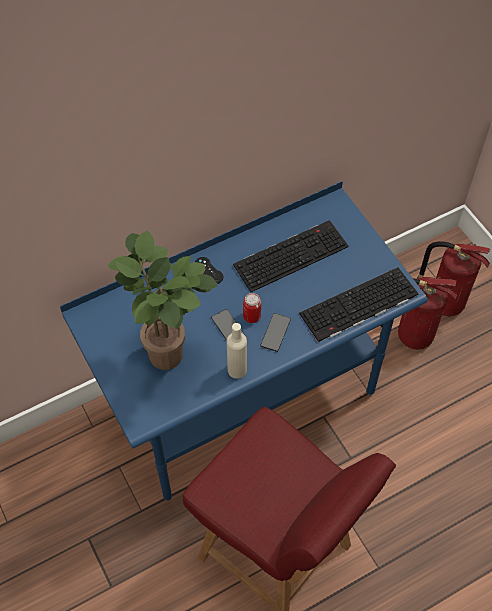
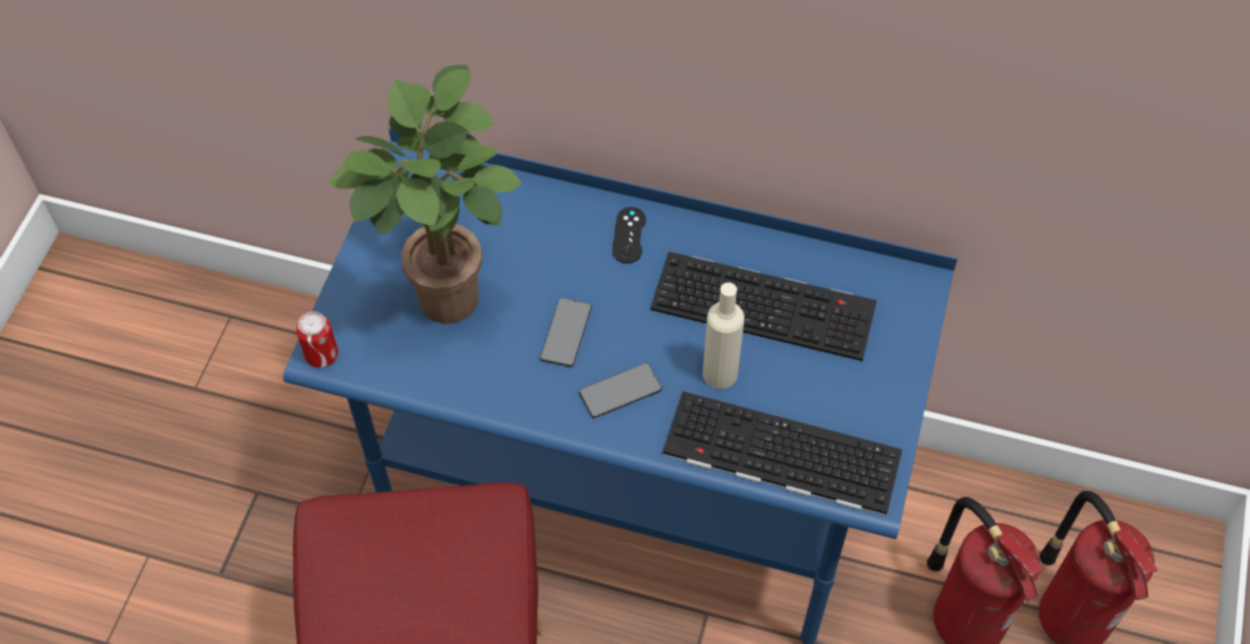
camera: 45 degrees right, 0 degrees up
beige bottle [227,323,247,379] -> beige bottle moved to [703,283,744,389]
can [243,293,261,323] -> can moved to [296,311,338,368]

